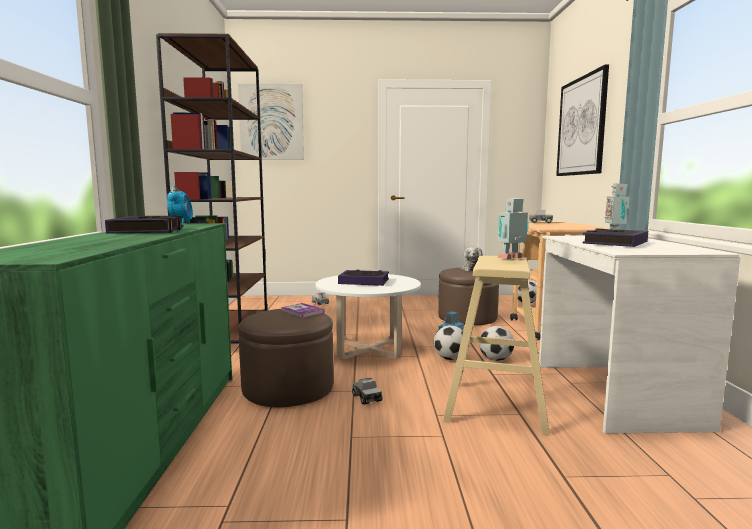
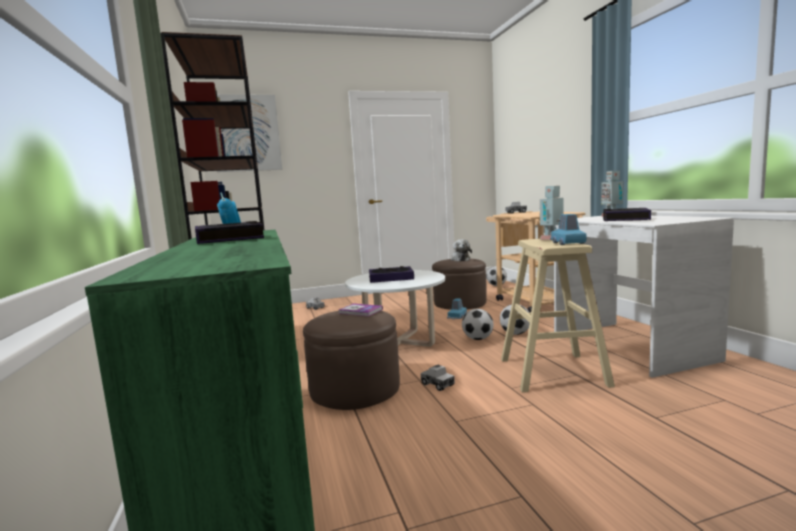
camera: 15 degrees left, 0 degrees up
picture [556,65,609,176] -> none
none -> blue toy car [550,214,587,245]

